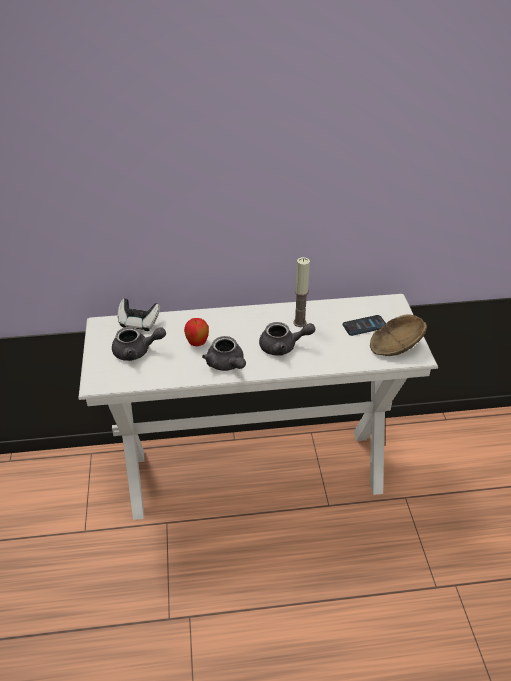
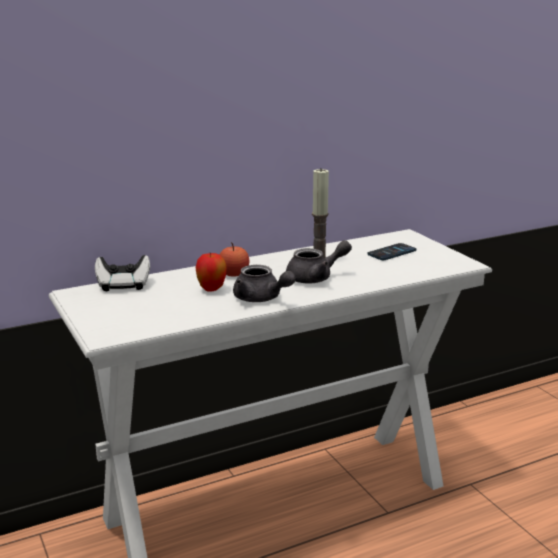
camera: 20 degrees left, 20 degrees down
grey teapot [112,327,166,361] -> none
brown bowl [370,314,427,356] -> none
none -> apple [220,242,249,277]

